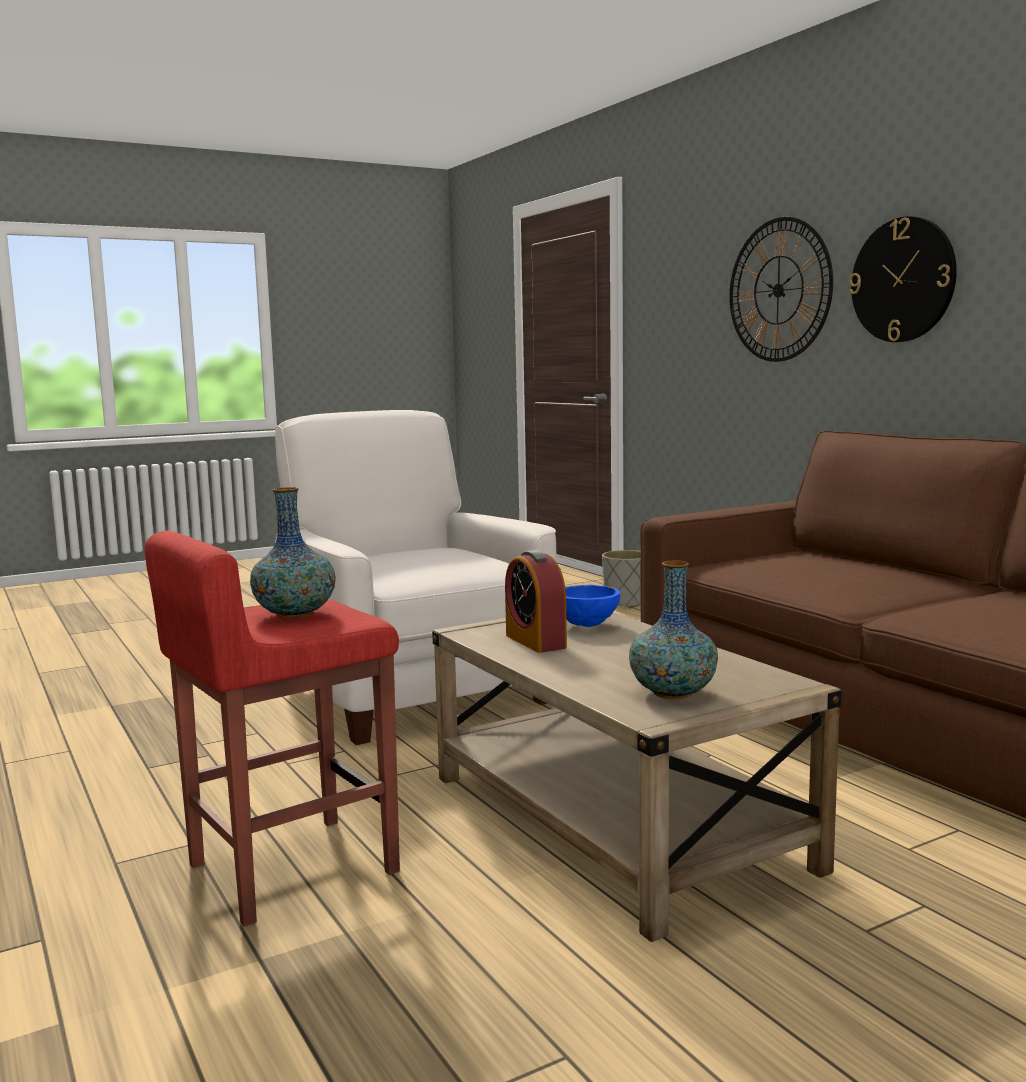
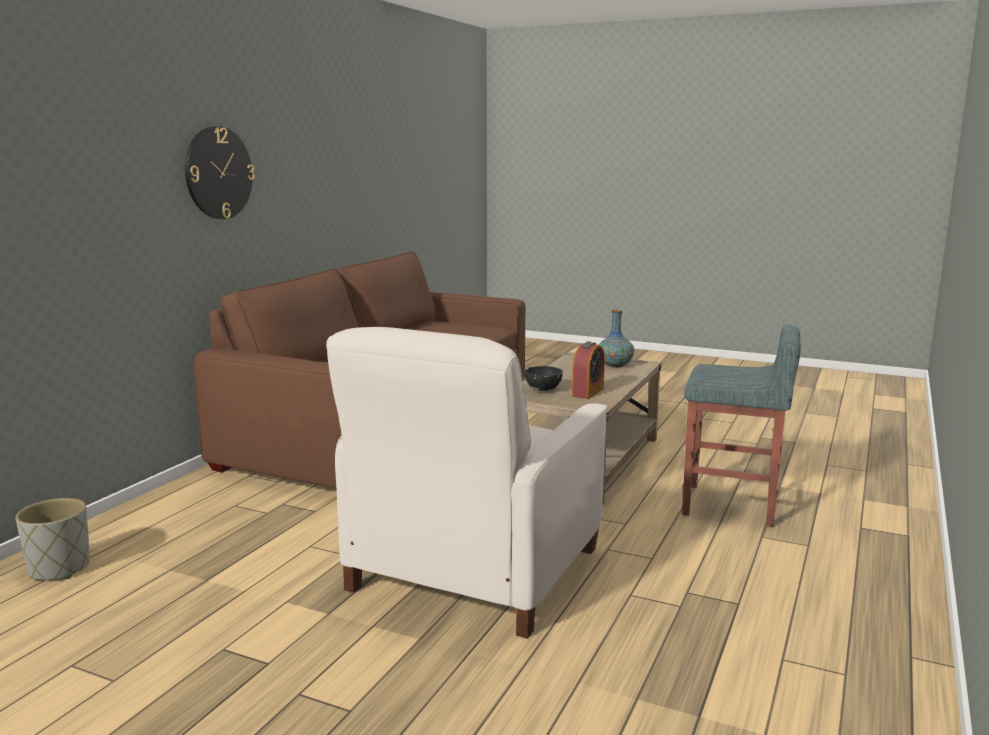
camera: 125 degrees left, 5 degrees up
red stool [145,531,400,927] -> grey stool [682,324,801,527]
vase [250,487,336,618] -> none
blue bowl [565,585,620,627] -> black bowl [524,366,563,391]
wall clock [729,217,833,362] -> none

